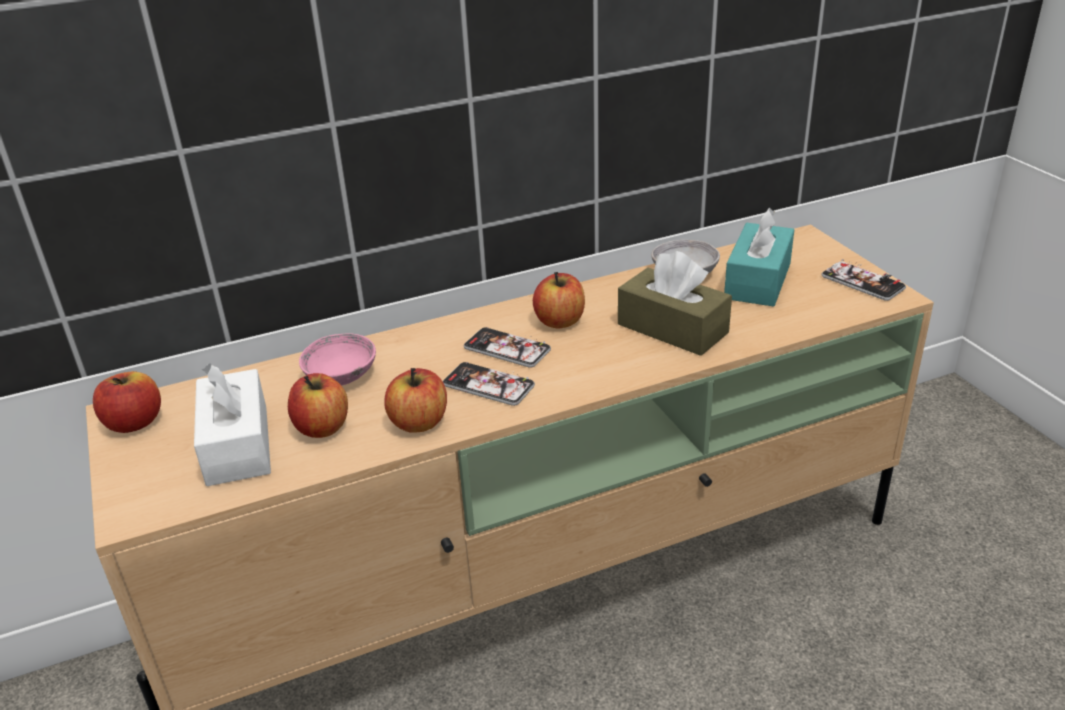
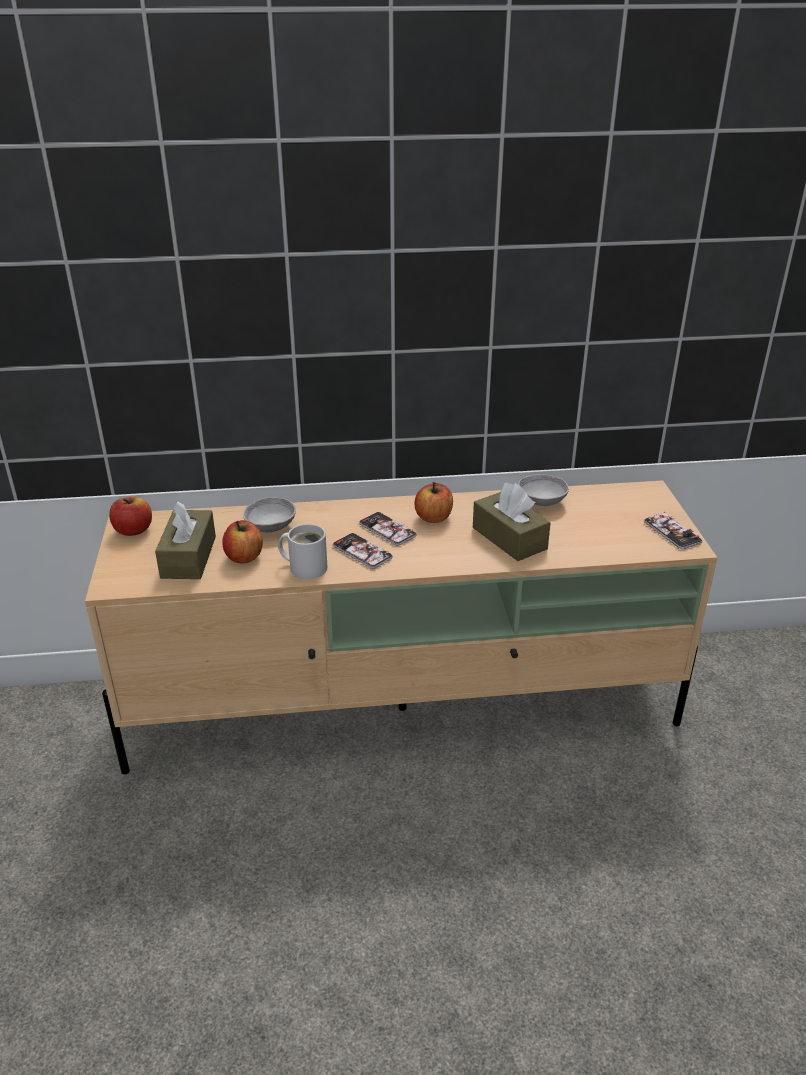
camera: 15 degrees right, 0 degrees up
white tissue box [194,363,271,486] -> brown tissue box [155,501,216,579]
pink bowl [299,333,376,385] -> grey bowl [243,497,296,532]
apple [384,368,447,432] -> white mug [278,524,327,579]
turquoise tissue box [724,208,794,307] -> none

